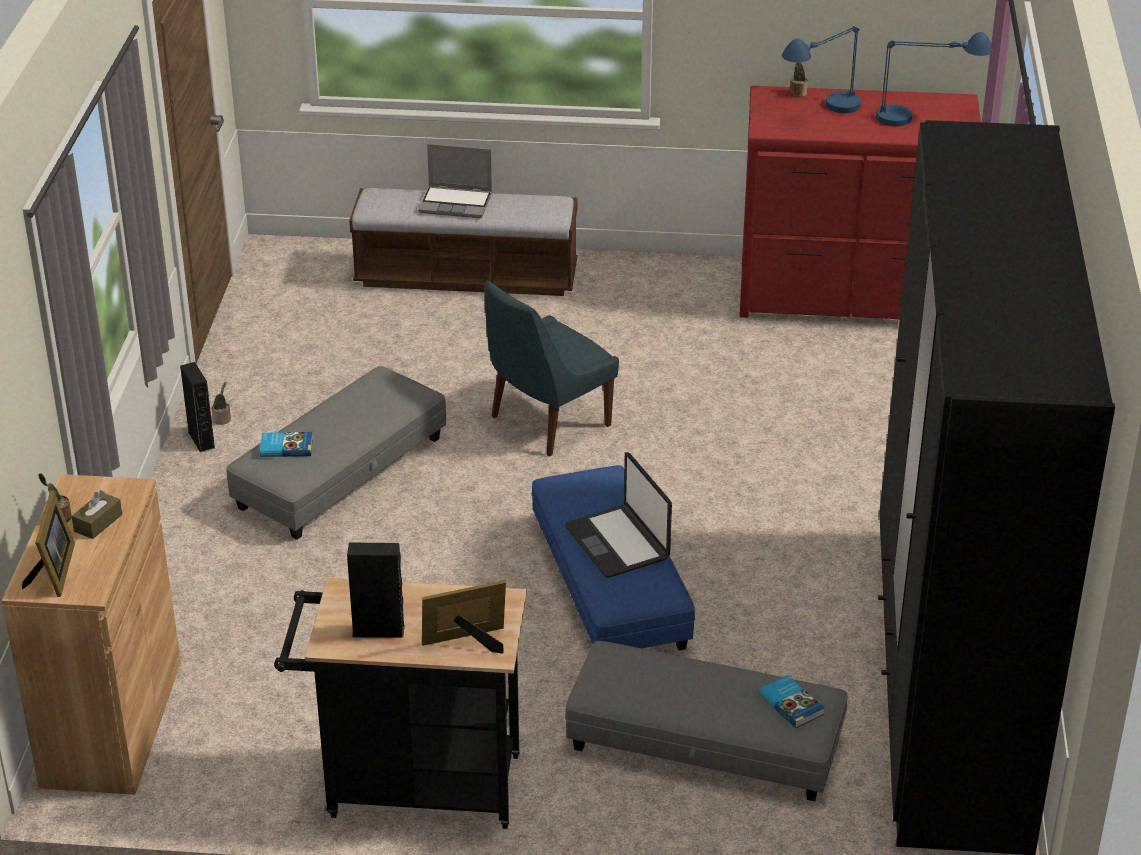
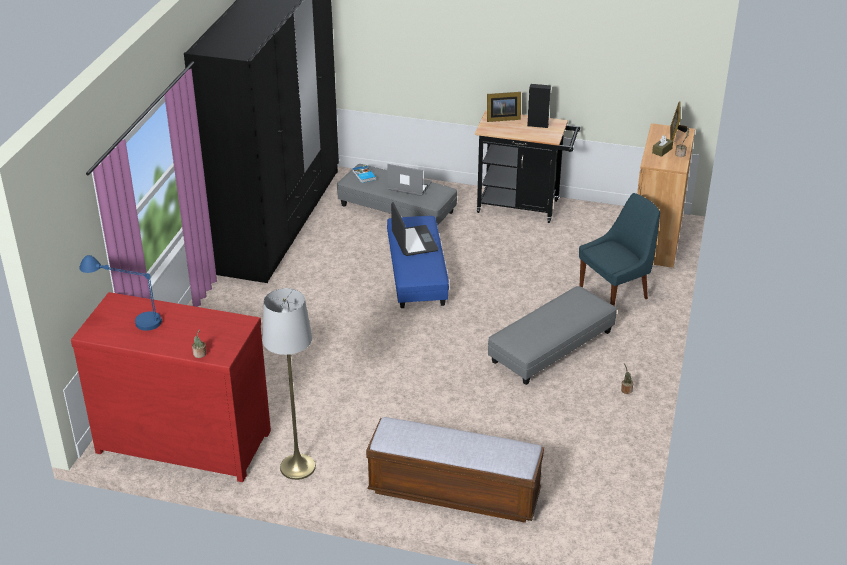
camera: 170 degrees left, 0 degrees up
black speaker [180,362,215,453] -> none
book [260,432,313,457] -> none
laptop [418,144,492,218] -> laptop moved to [388,164,432,196]
blue chair [484,280,619,456] -> blue chair moved to [579,193,660,306]
blue table lamp [782,26,861,113] -> none
none -> grey floor lamp [263,288,316,480]

